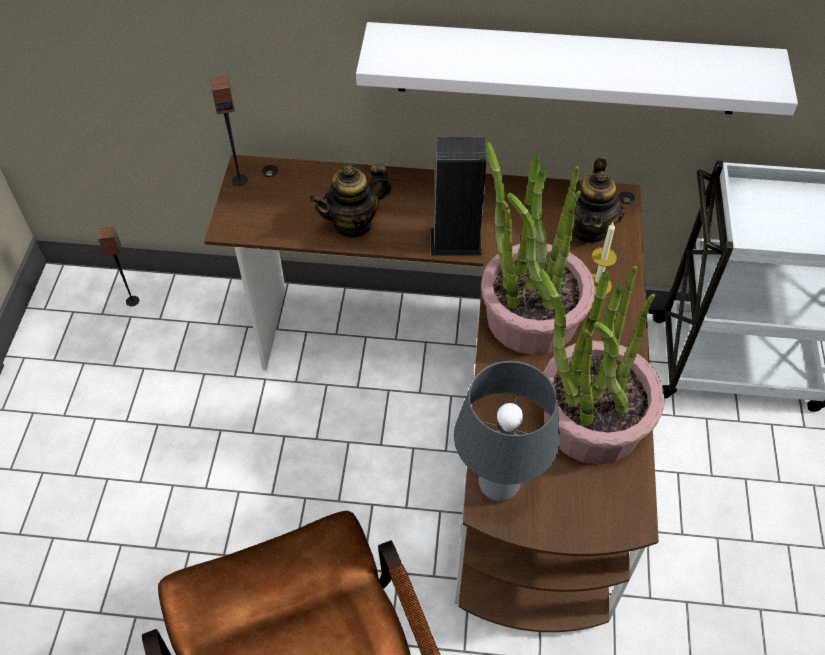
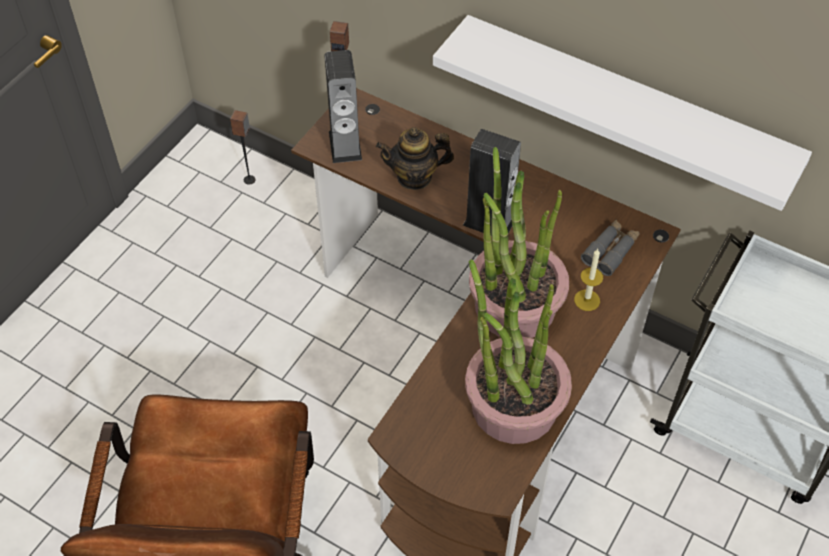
camera: 25 degrees right, 0 degrees up
grey table lamp [454,361,560,501] -> none
teapot [563,158,625,244] -> grey binoculars [581,220,640,276]
none -> speaker [324,50,362,163]

